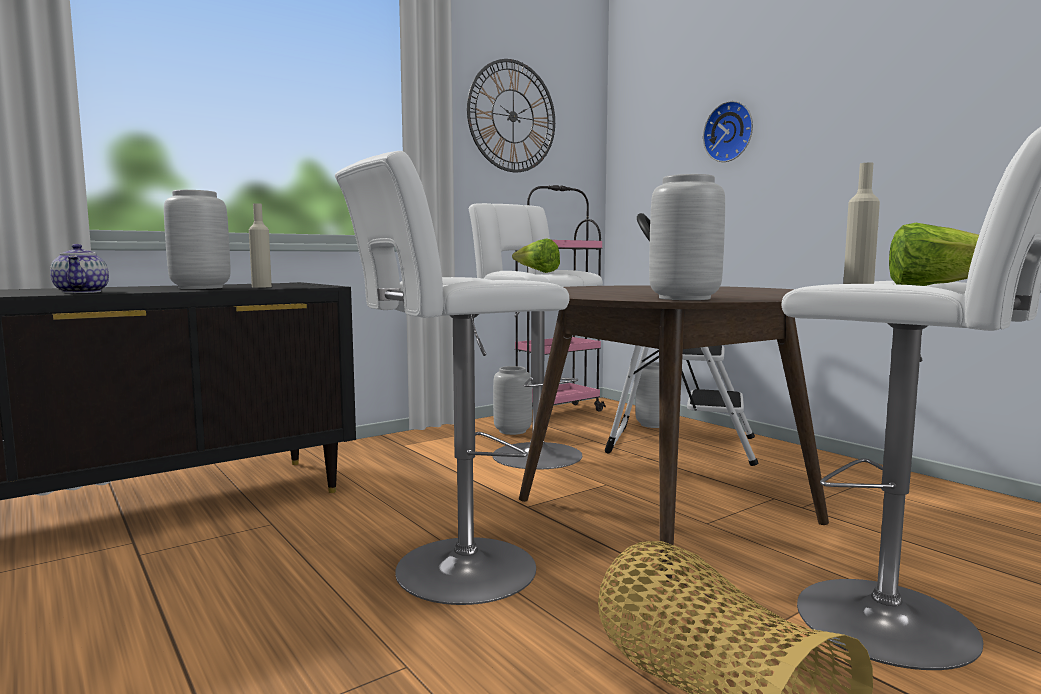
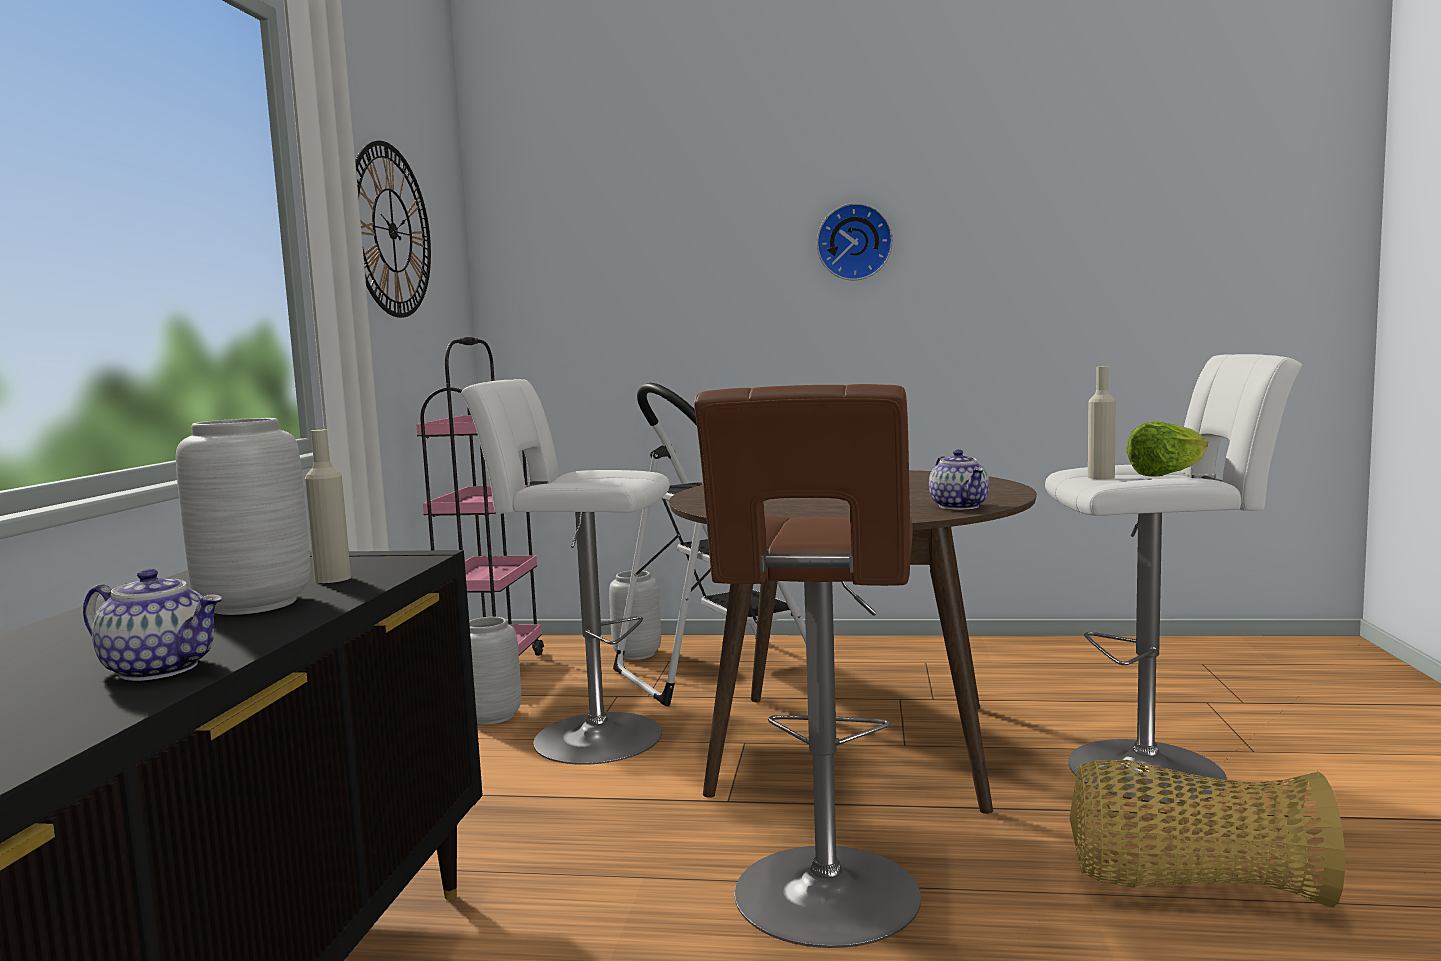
camera: 45 degrees left, 0 degrees up
white stool [335,151,569,605] -> brown stool [694,384,921,948]
lettuce [512,238,560,273] -> none
grey vase [649,174,725,300] -> teapot [929,449,989,510]
wall clock [703,101,753,162] -> wall clock moved to [817,203,893,280]

